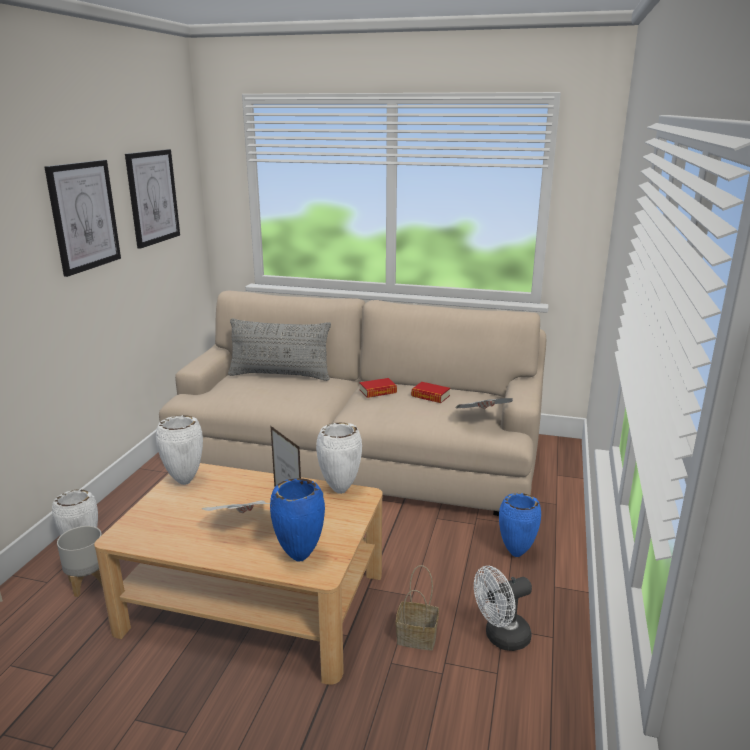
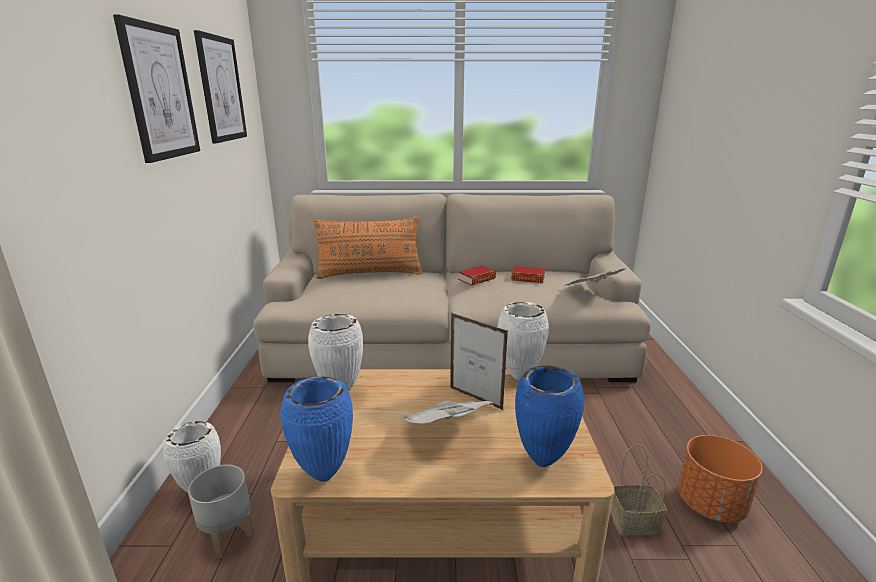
camera: 15 degrees left, 0 degrees up
grey pillow [228,318,331,381] -> orange pillow [314,217,423,279]
white fan [474,566,532,651] -> orange planter [678,435,763,523]
blue vase [499,493,541,557] -> blue vase moved to [281,376,353,482]

